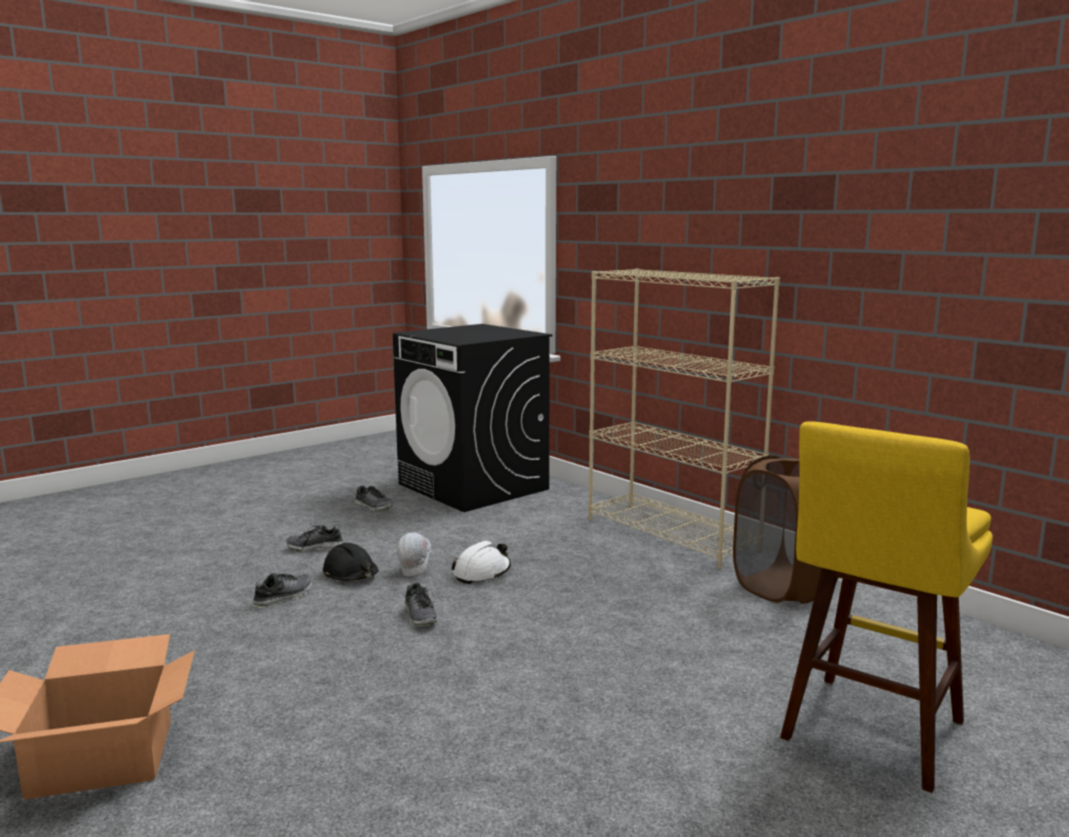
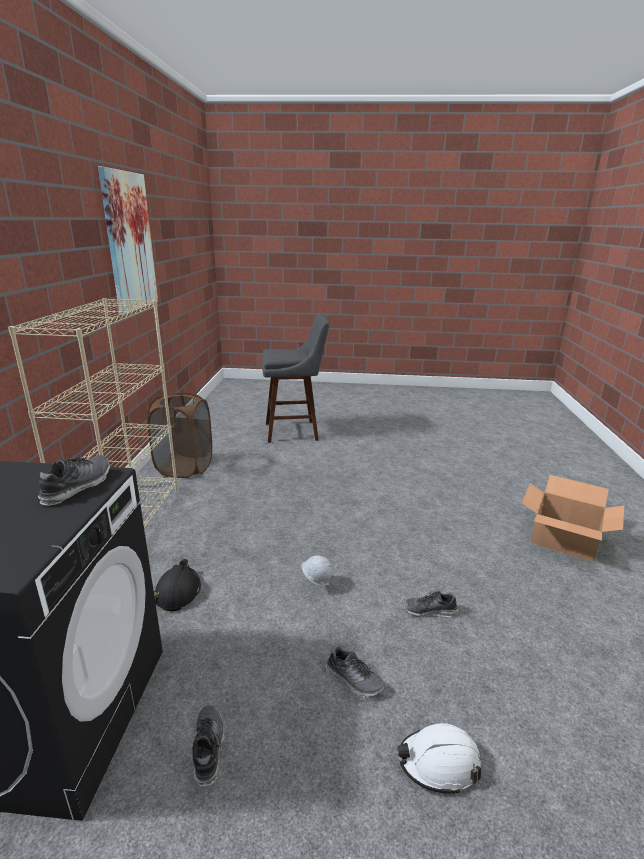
camera: 135 degrees left, 10 degrees up
black hard hat [323,543,378,581] -> black hard hat moved to [154,559,201,611]
shoe [405,582,437,627] -> shoe moved to [38,455,110,506]
white hard hat [451,541,511,584] -> white hard hat moved to [397,723,481,795]
yellow stool [780,421,993,793] -> grey stool [262,313,330,443]
none -> picture [98,166,158,315]

